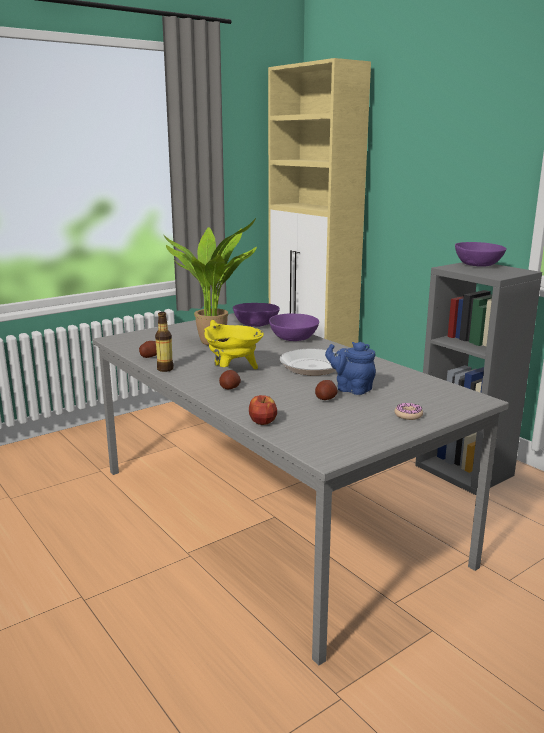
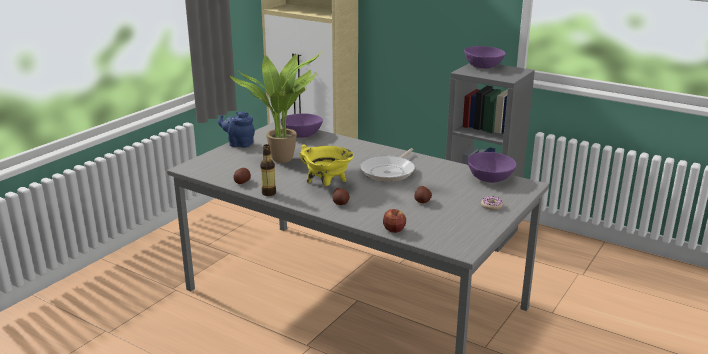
camera: 20 degrees left, 5 degrees up
purple bowl [269,313,319,341] -> purple bowl moved to [468,152,517,183]
blue teapot [325,342,376,395] -> blue teapot moved to [218,111,255,148]

